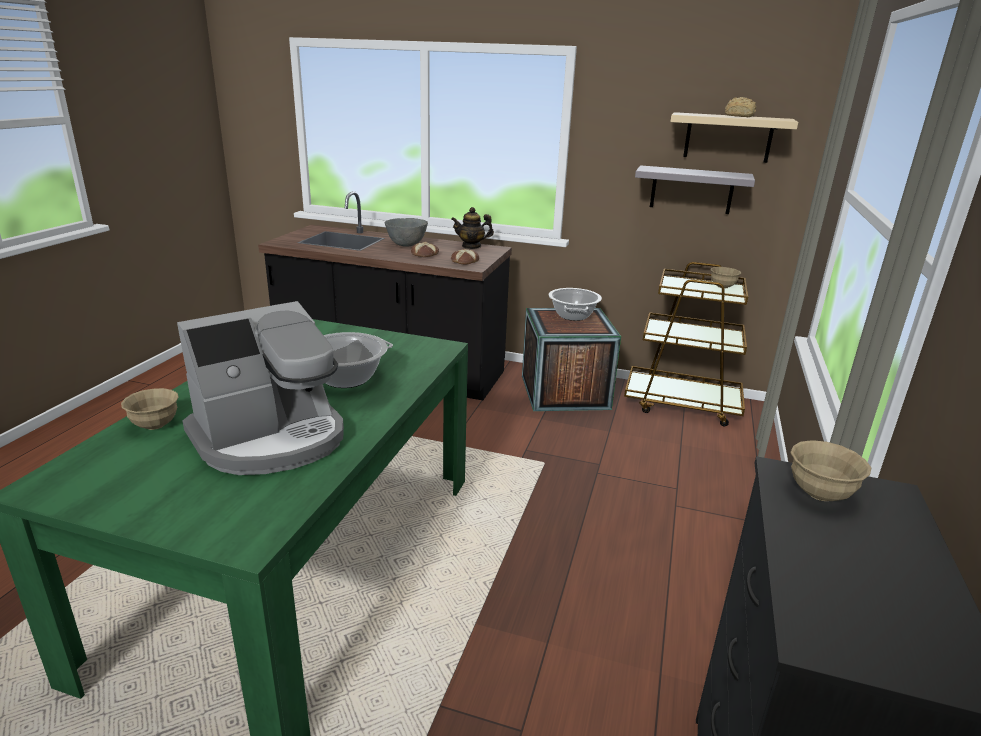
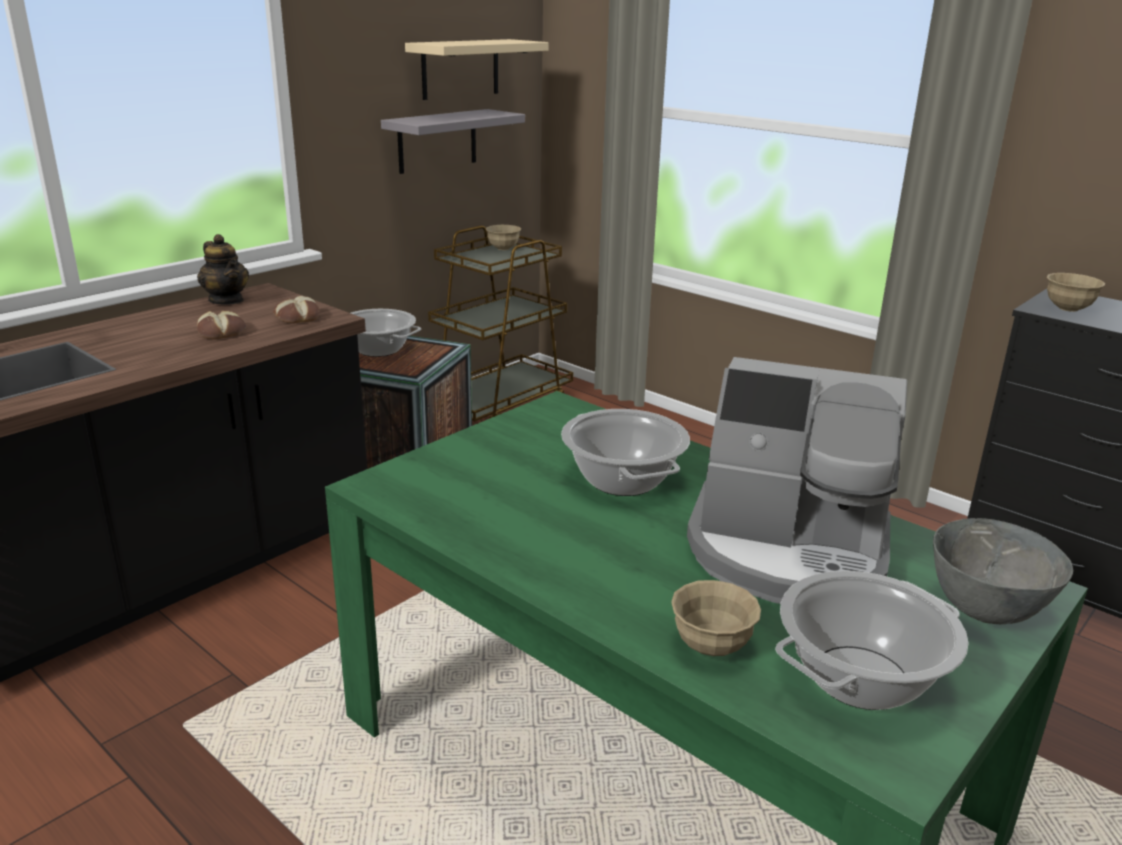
camera: 65 degrees left, 0 degrees up
coffee machine [177,301,344,475] -> coffee machine turned 120 degrees clockwise [687,357,907,604]
grey bowl [384,218,428,247] -> grey bowl moved to [933,518,1073,624]
teapot [451,207,494,249] -> teapot turned 60 degrees counterclockwise [197,234,249,305]
bread [725,97,756,117] -> none
none -> cooking pot [775,571,969,710]

